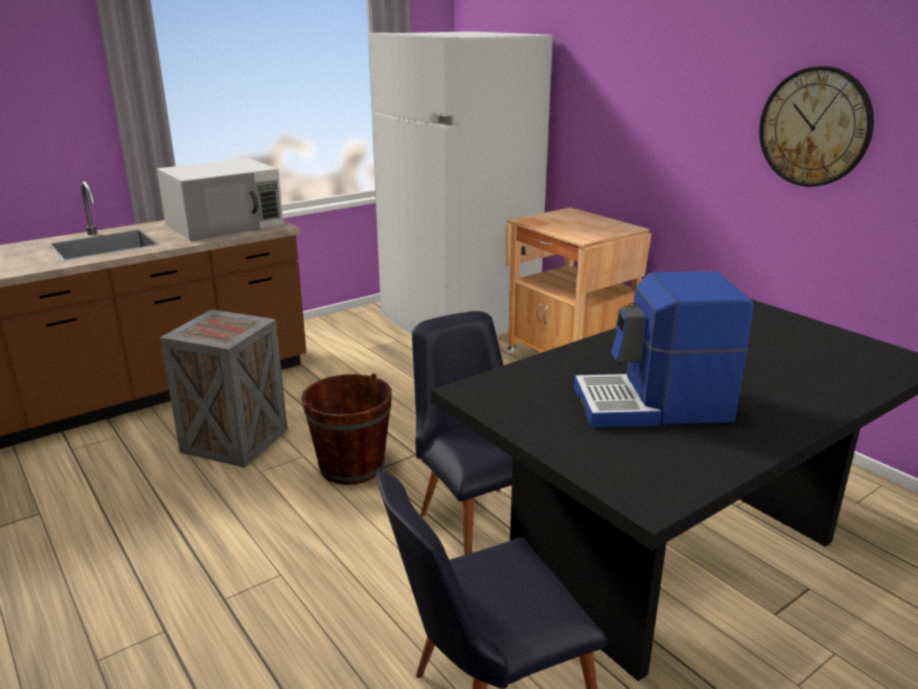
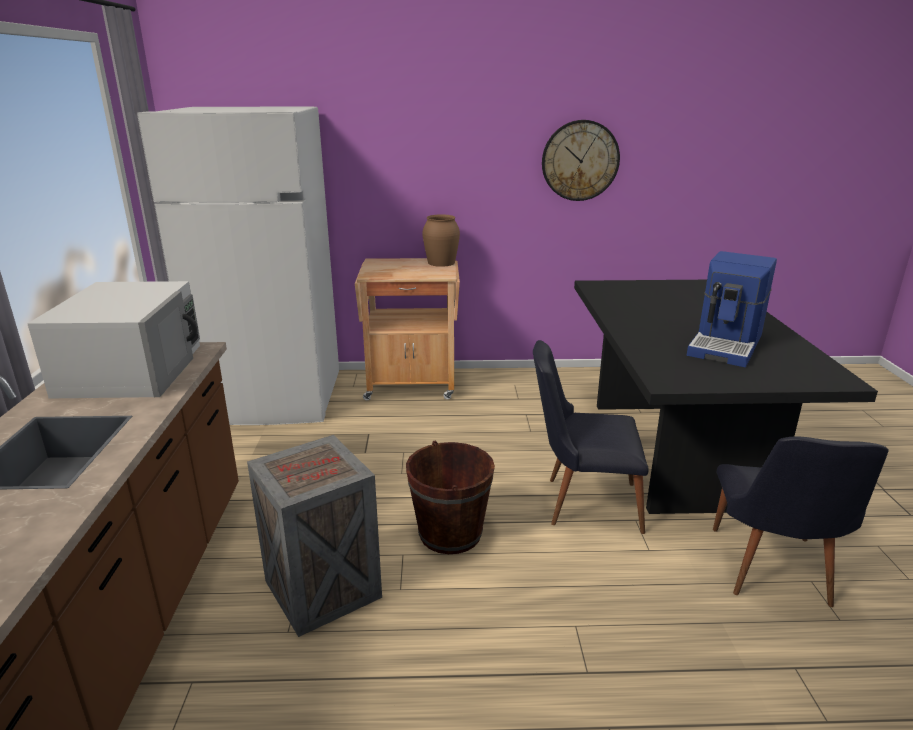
camera: 55 degrees left, 0 degrees up
none -> brown vase [422,214,460,267]

